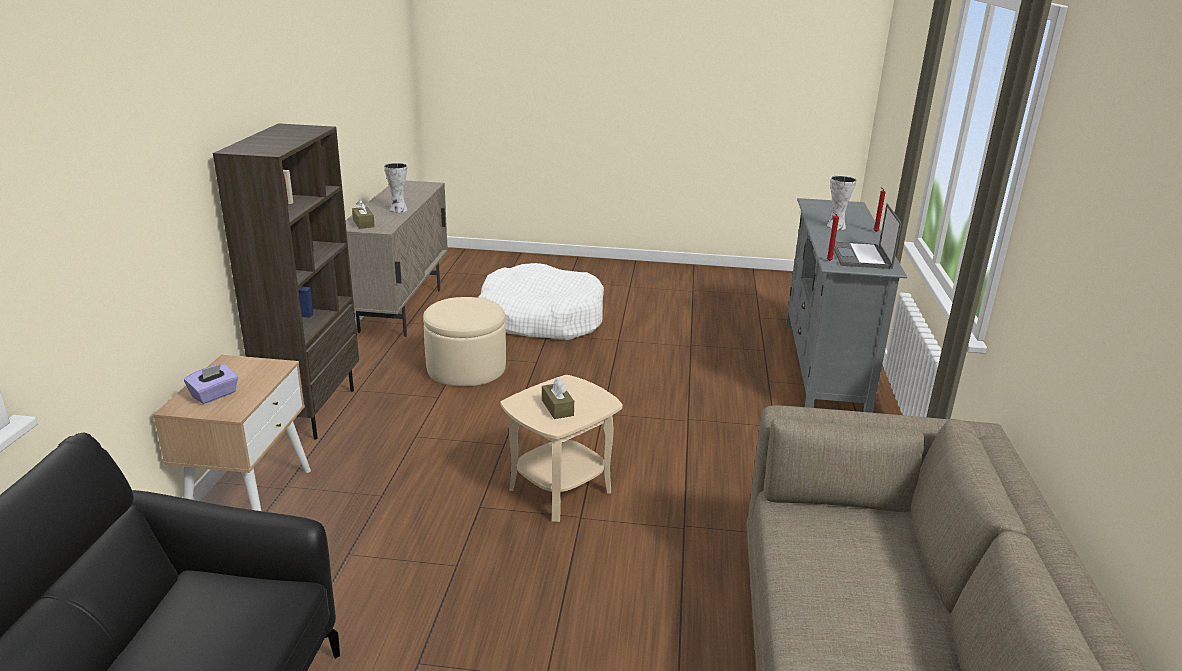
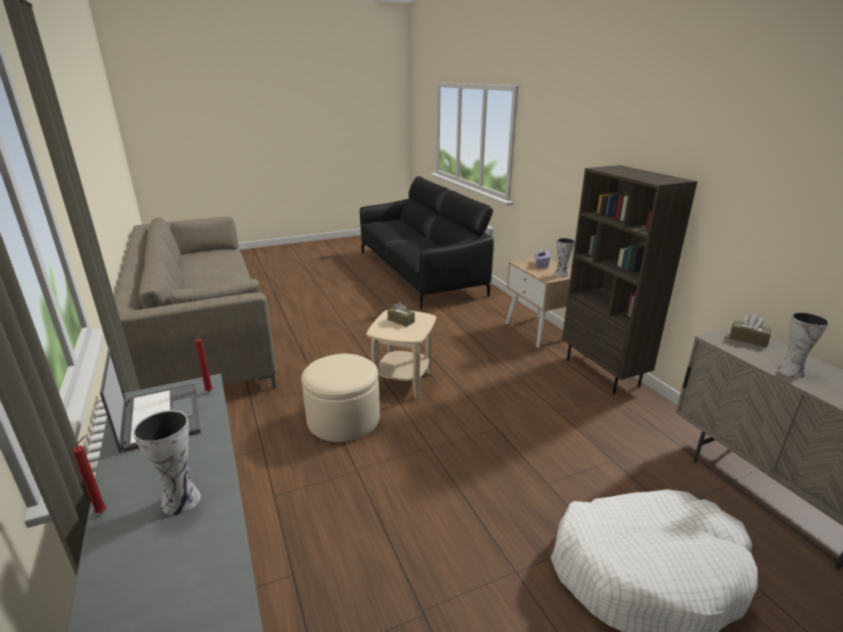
camera: 150 degrees right, 0 degrees up
beige ottoman [423,297,506,386] -> beige ottoman moved to [301,354,380,442]
none -> vase [555,238,575,277]

